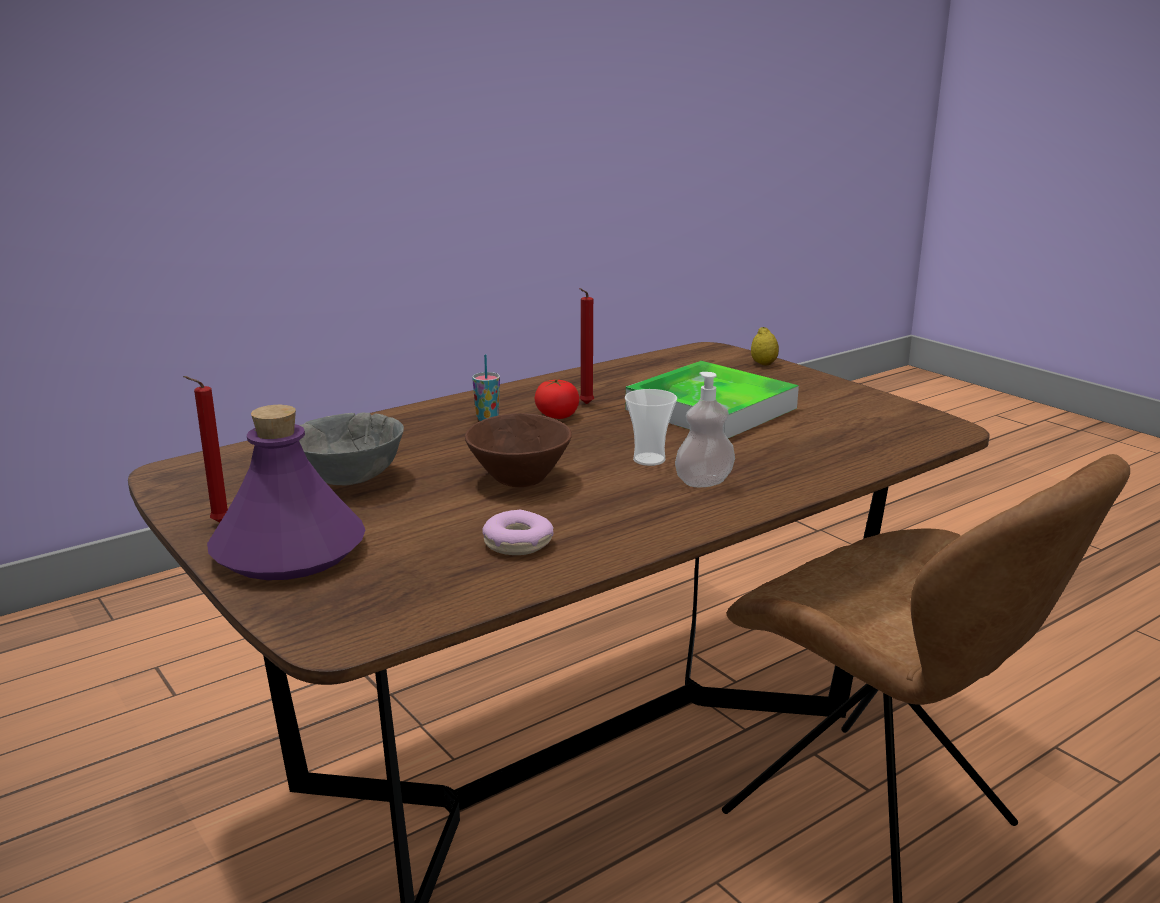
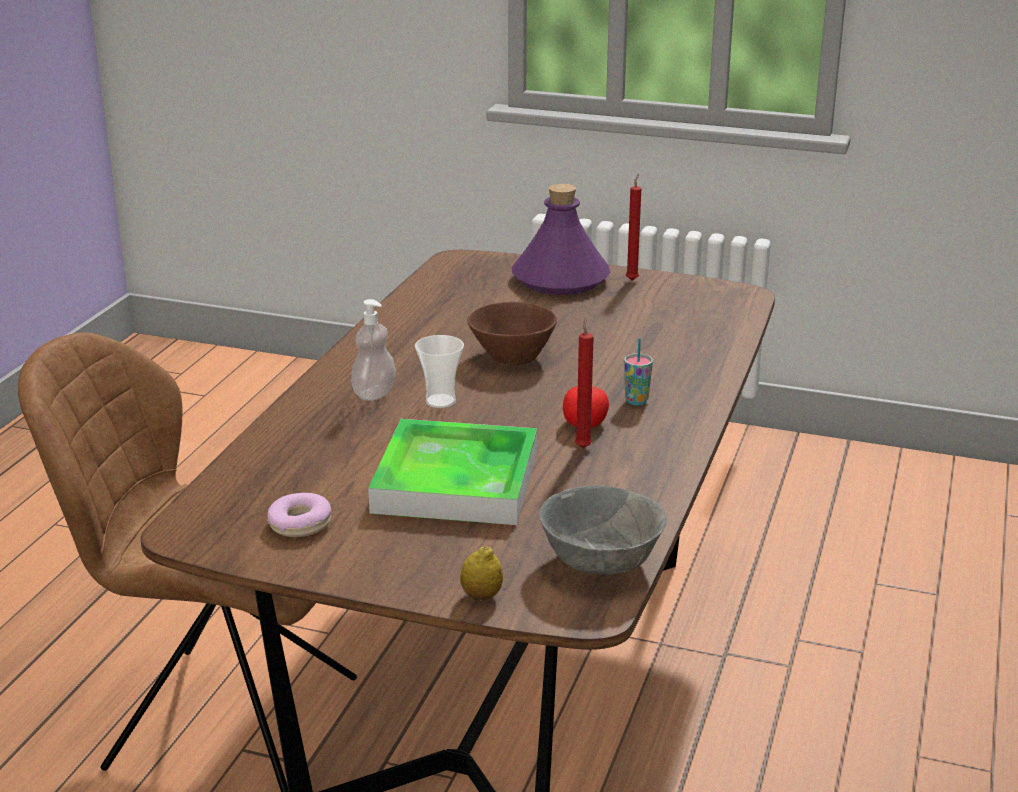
camera: 145 degrees right, 5 degrees up
grey bowl [299,413,404,485] -> grey bowl moved to [539,485,667,575]
donut [482,510,554,555] -> donut moved to [267,493,331,537]

